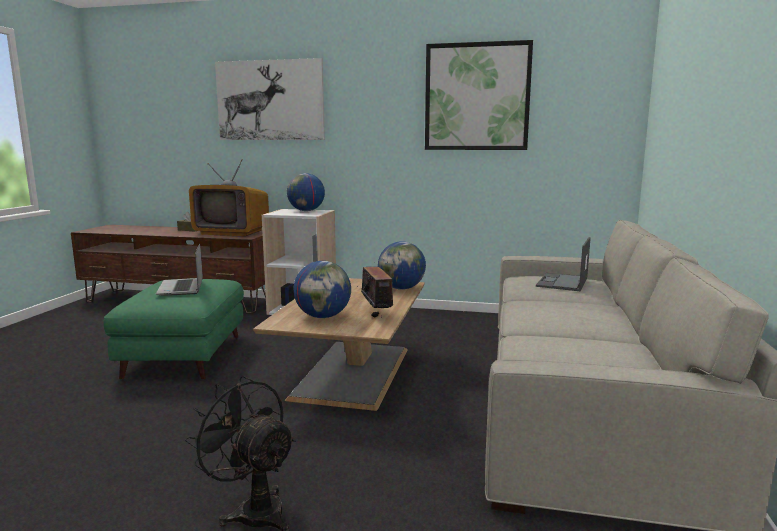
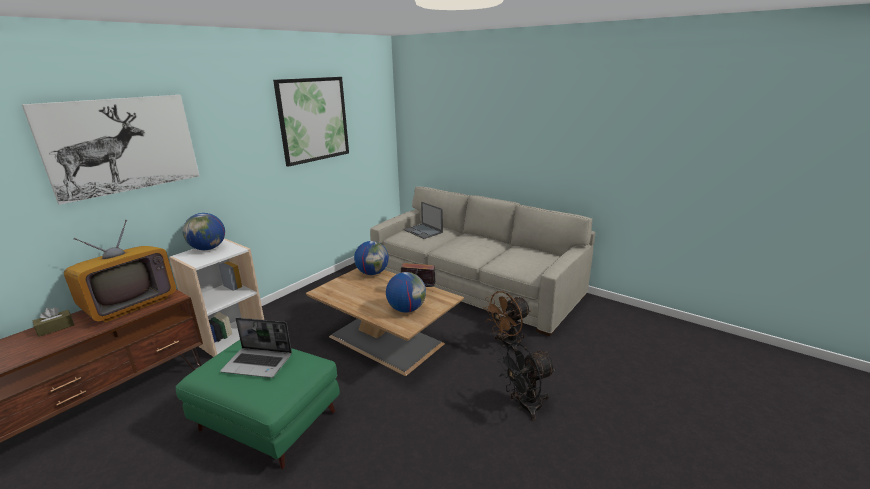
camera: 65 degrees left, 10 degrees up
none -> brown fan [483,291,531,353]

